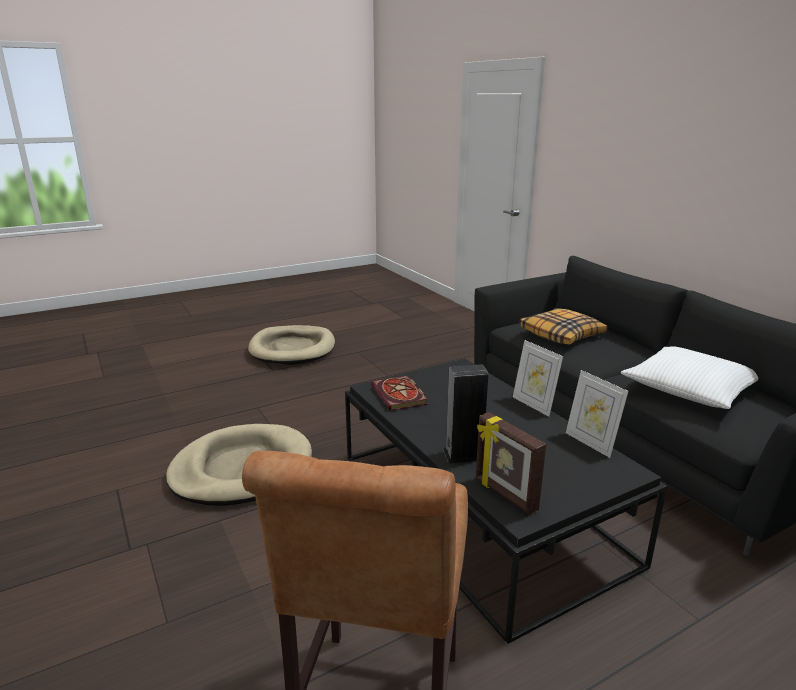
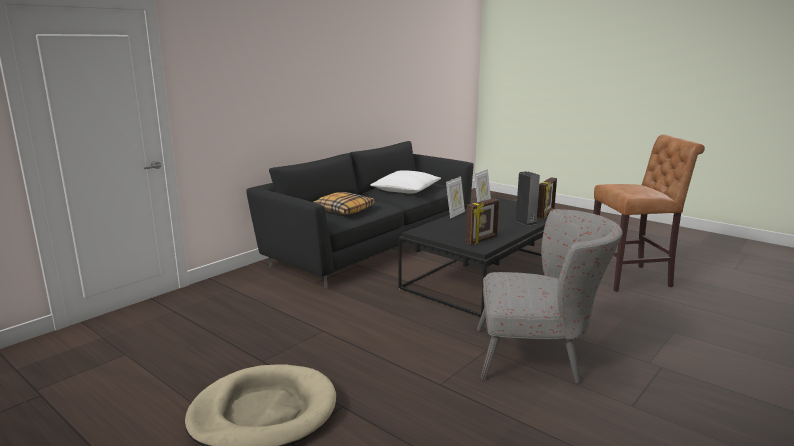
camera: 110 degrees left, 5 degrees down
beige dog bed [166,424,312,506] -> grey armchair [477,209,623,383]
book [371,376,428,411] -> picture frame [466,198,499,244]

